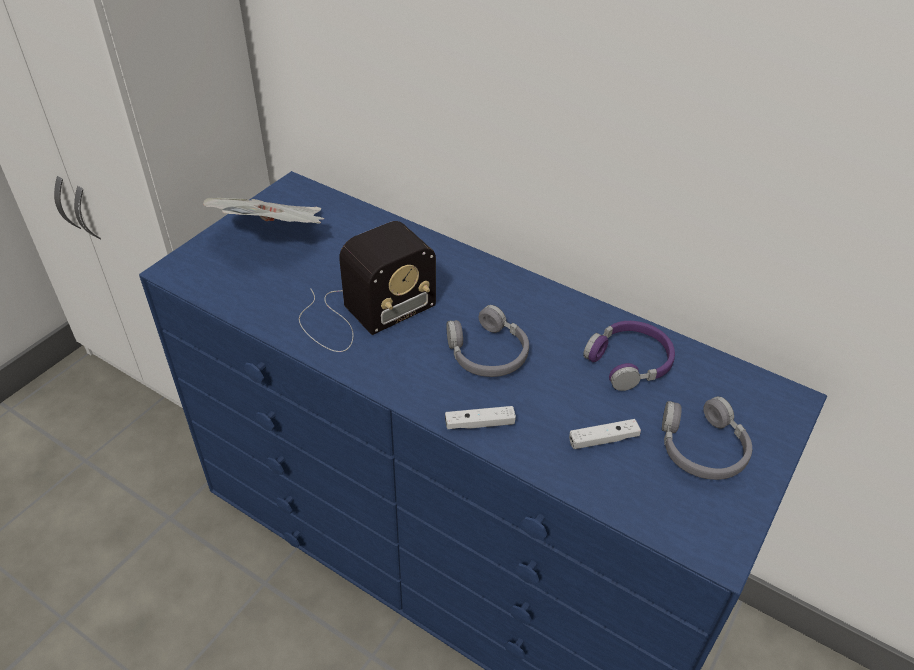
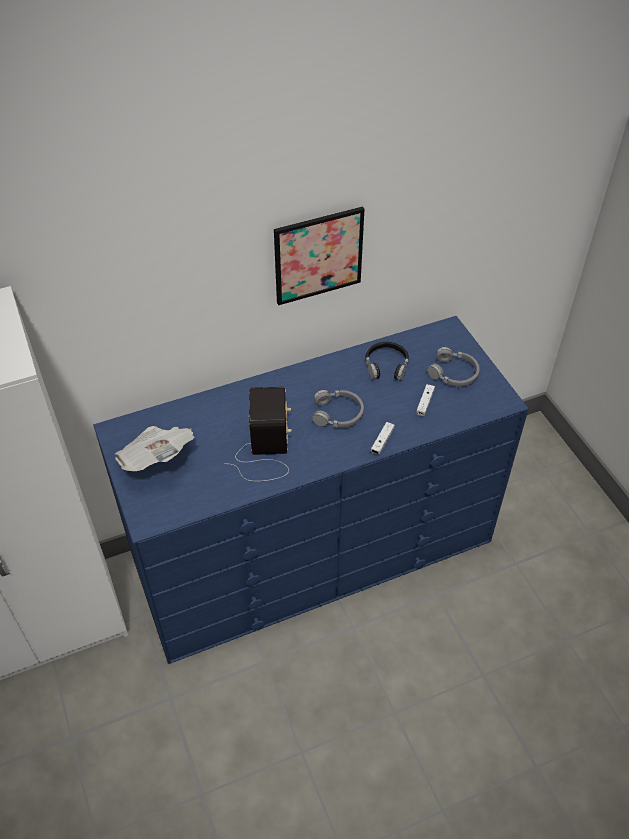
camera: 55 degrees left, 5 degrees up
purple headphones [583,321,675,391] -> black headphones [366,342,409,381]
none -> picture [274,206,364,305]

